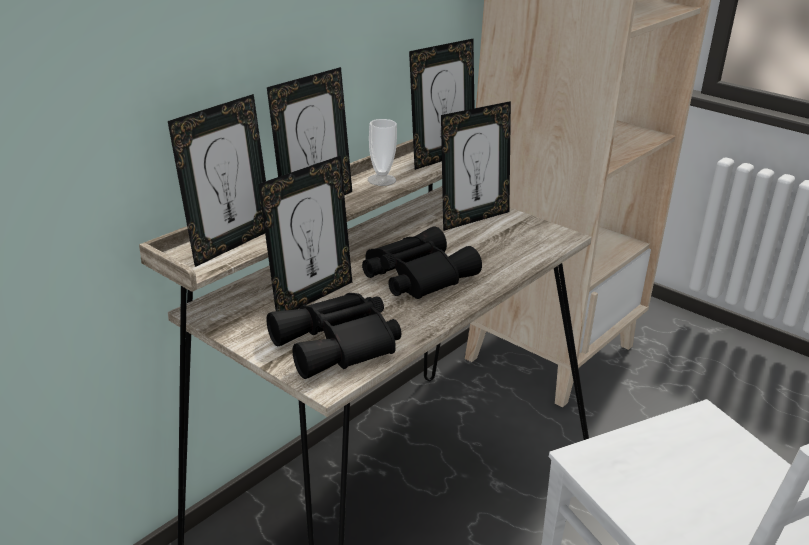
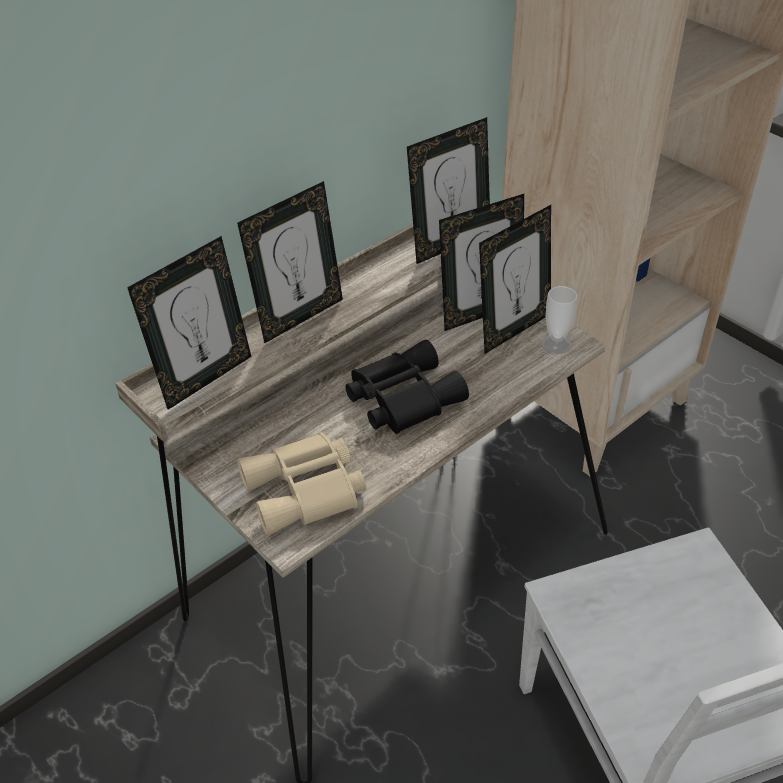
camera: 10 degrees right, 15 degrees up
picture frame [259,155,352,311] -> picture frame moved to [479,205,551,354]
black binoculars [266,293,401,379] -> beige binoculars [237,432,366,536]
cup [368,119,397,186] -> cup moved to [541,286,577,354]

